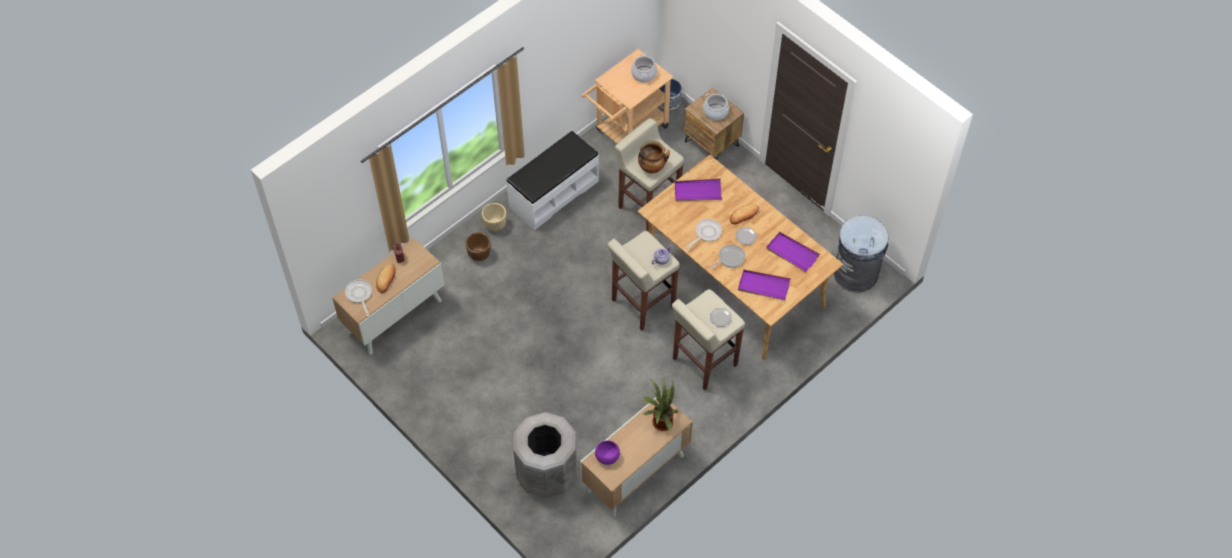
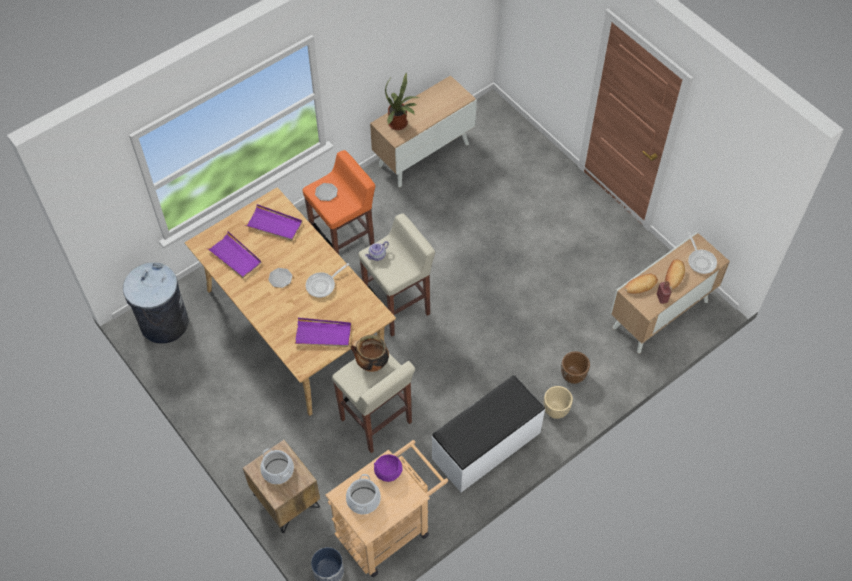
camera: 175 degrees left, 0 degrees up
grey trash can [513,412,577,498] -> none
purple bowl [595,440,620,465] -> purple bowl moved to [374,455,403,482]
beige stool [672,289,745,390] -> orange stool [303,150,375,254]
frying pan [709,245,745,268] -> none
bread [730,204,759,224] -> bread moved to [625,274,658,294]

